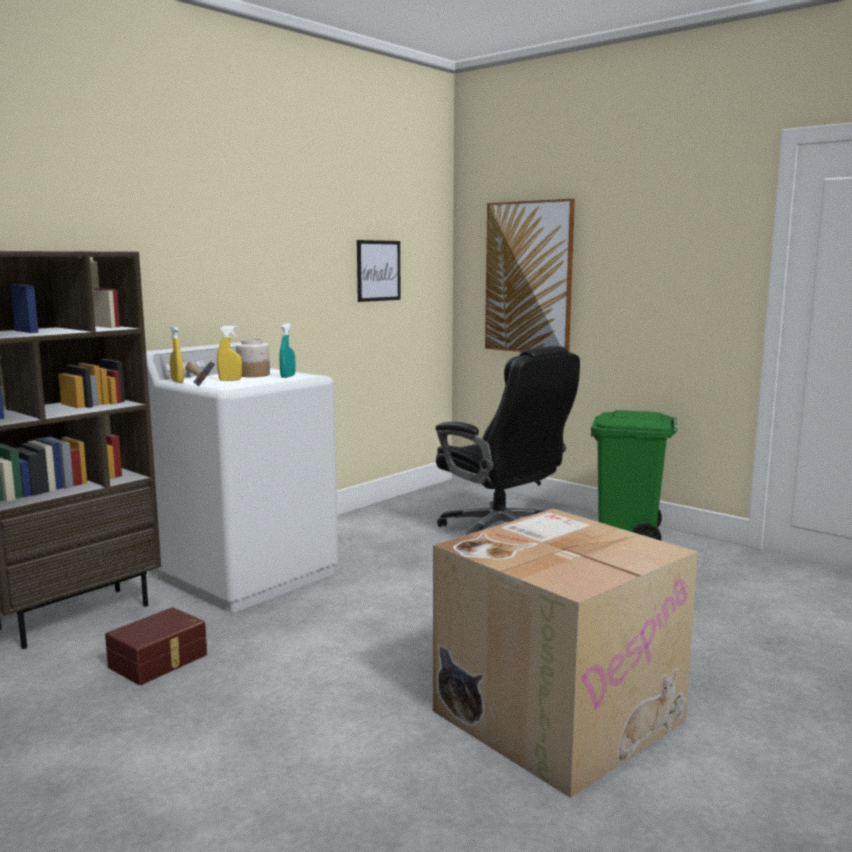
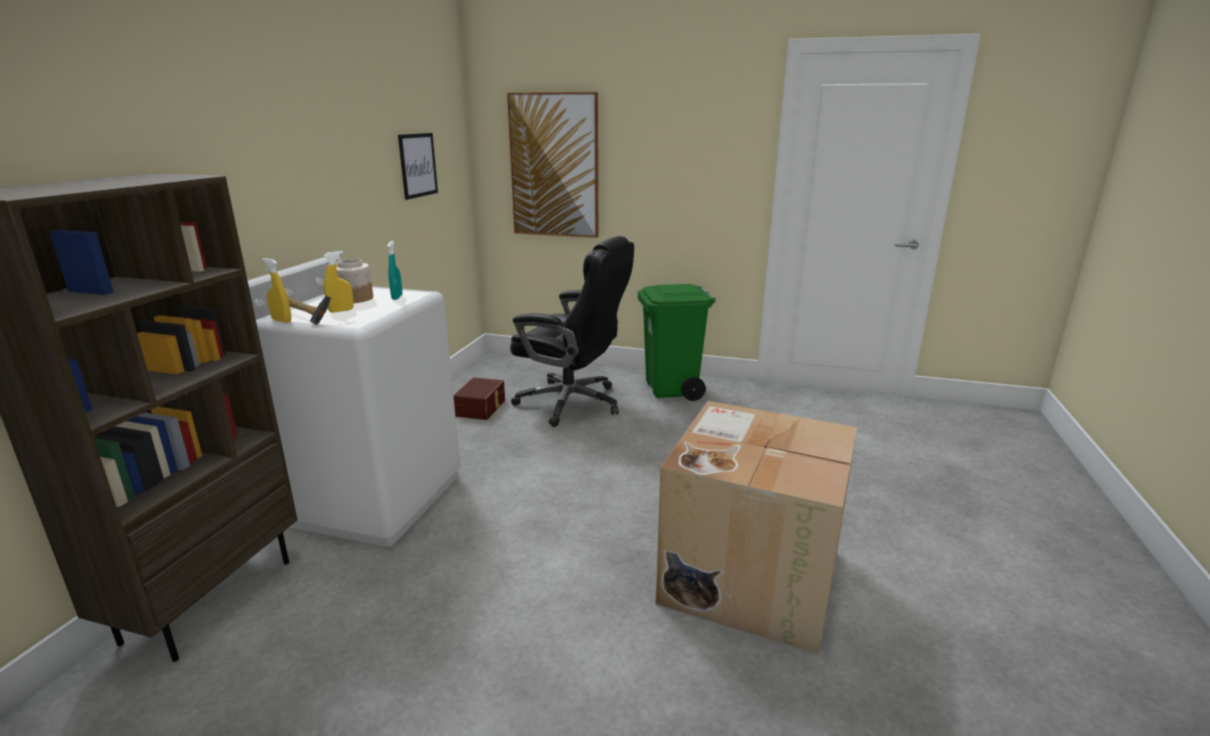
camera: 25 degrees left, 10 degrees up
brown storage box [105,607,207,685] -> brown storage box moved to [453,377,505,420]

